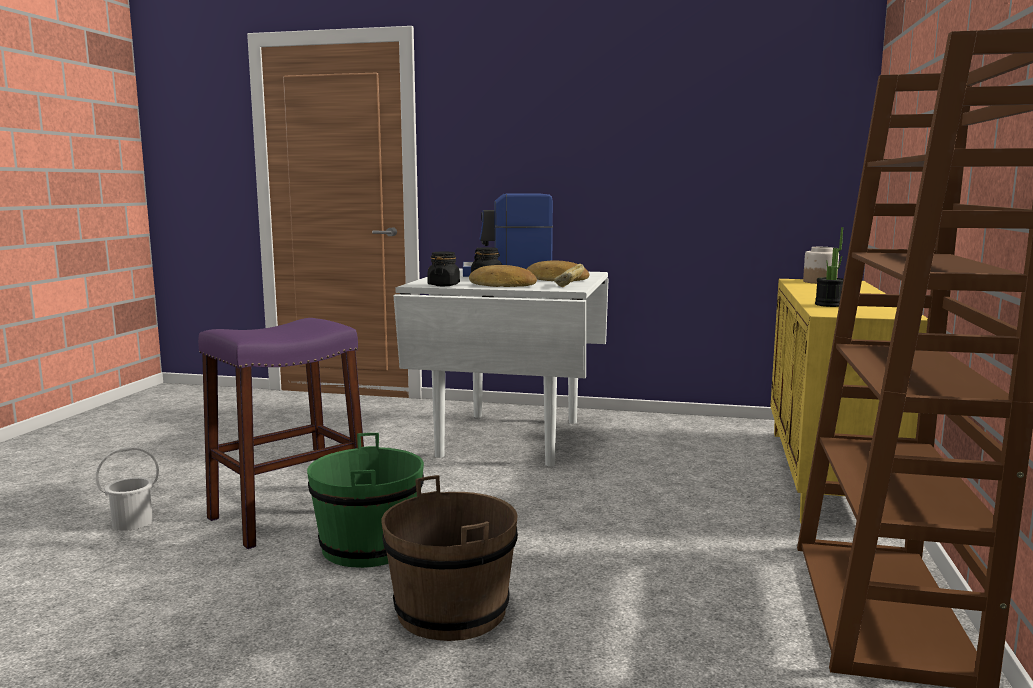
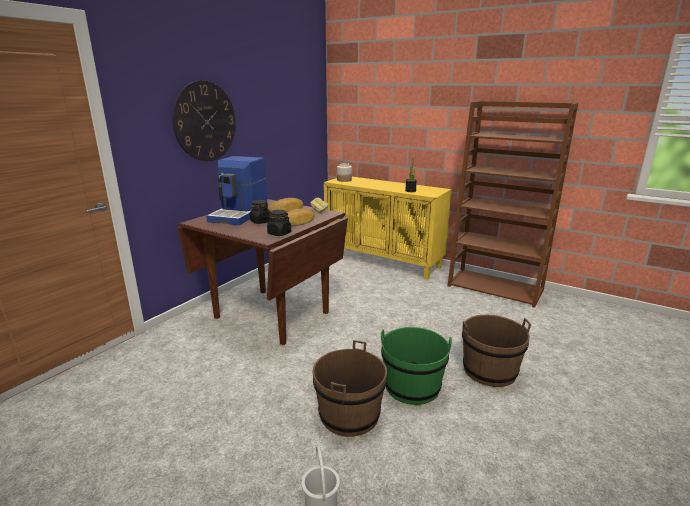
camera: 70 degrees left, 10 degrees up
purple stool [198,318,364,549] -> brown bucket [312,340,387,437]
white dining table [394,269,609,466] -> brown dining table [177,199,348,345]
none -> wall clock [172,80,236,161]

